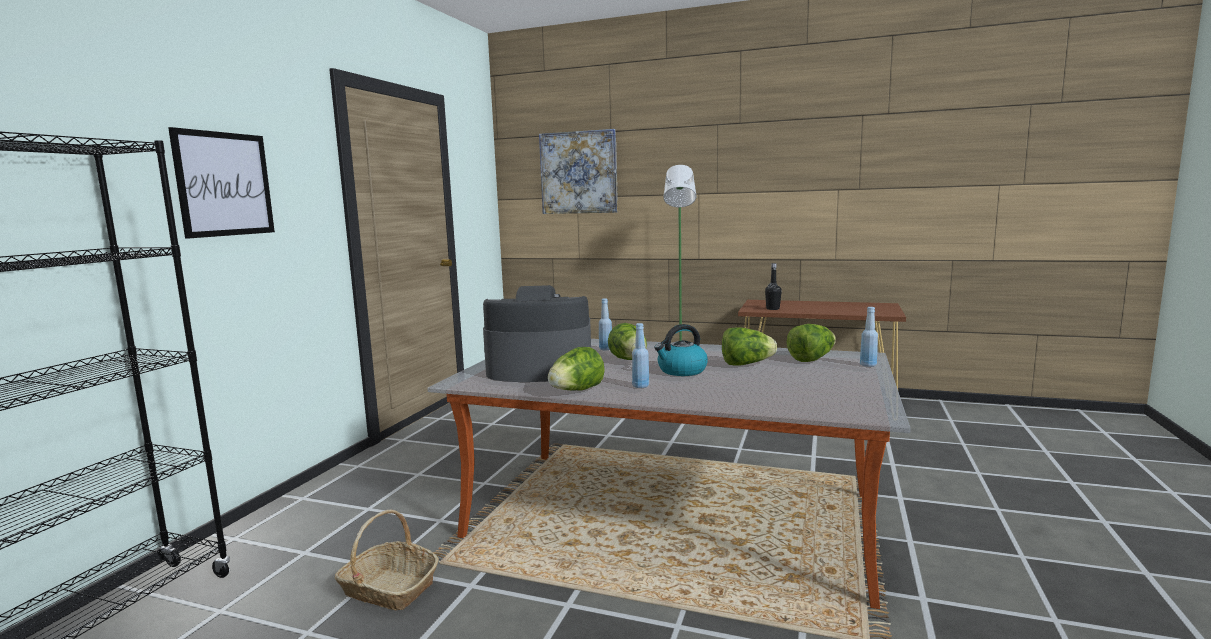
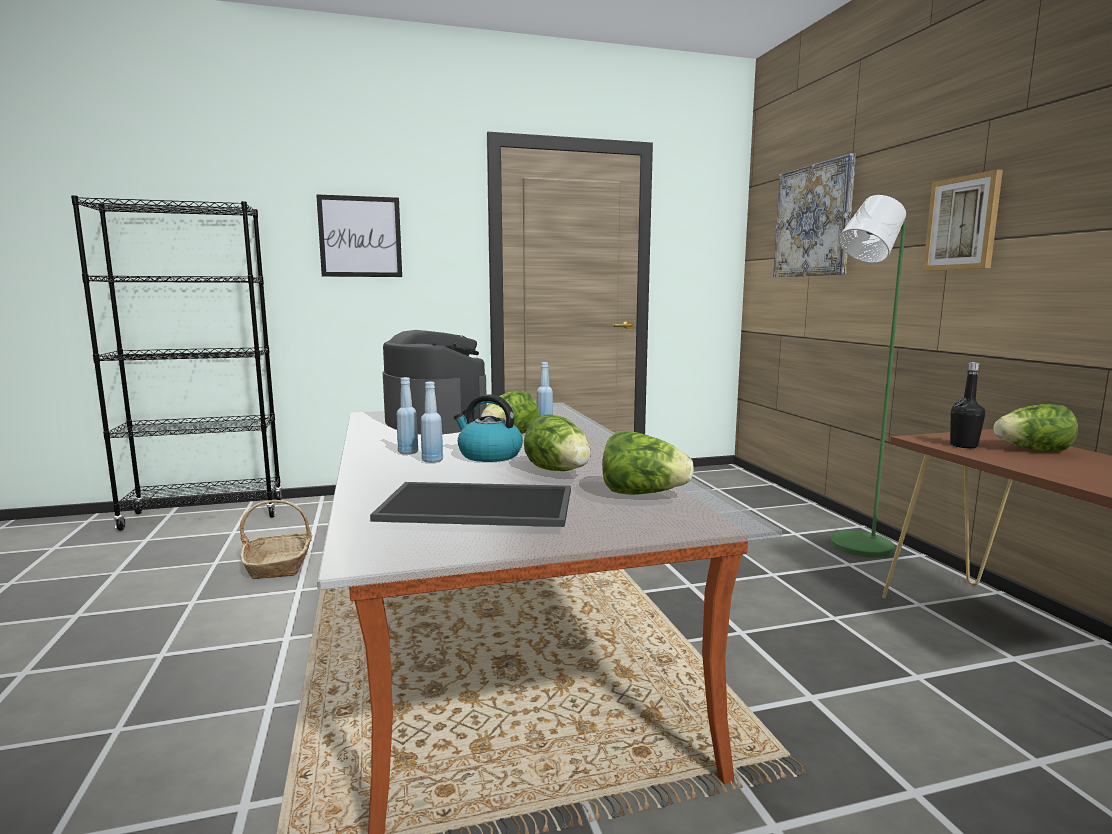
camera: 55 degrees right, 0 degrees up
lettuce [548,347,605,391] -> lettuce moved to [993,404,1078,452]
blue bottle [860,307,878,367] -> blue bottle moved to [421,382,443,463]
none -> tray [370,482,571,527]
none -> picture [923,169,1003,271]

